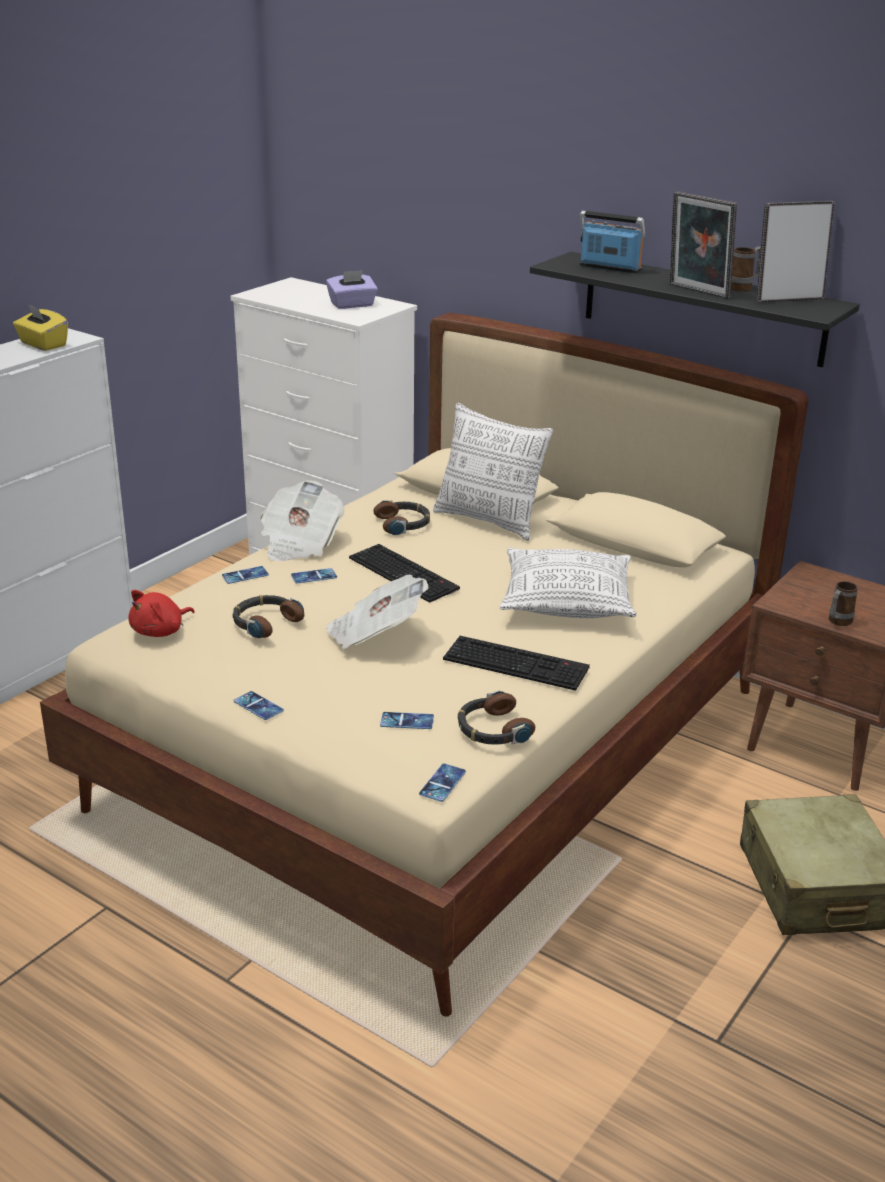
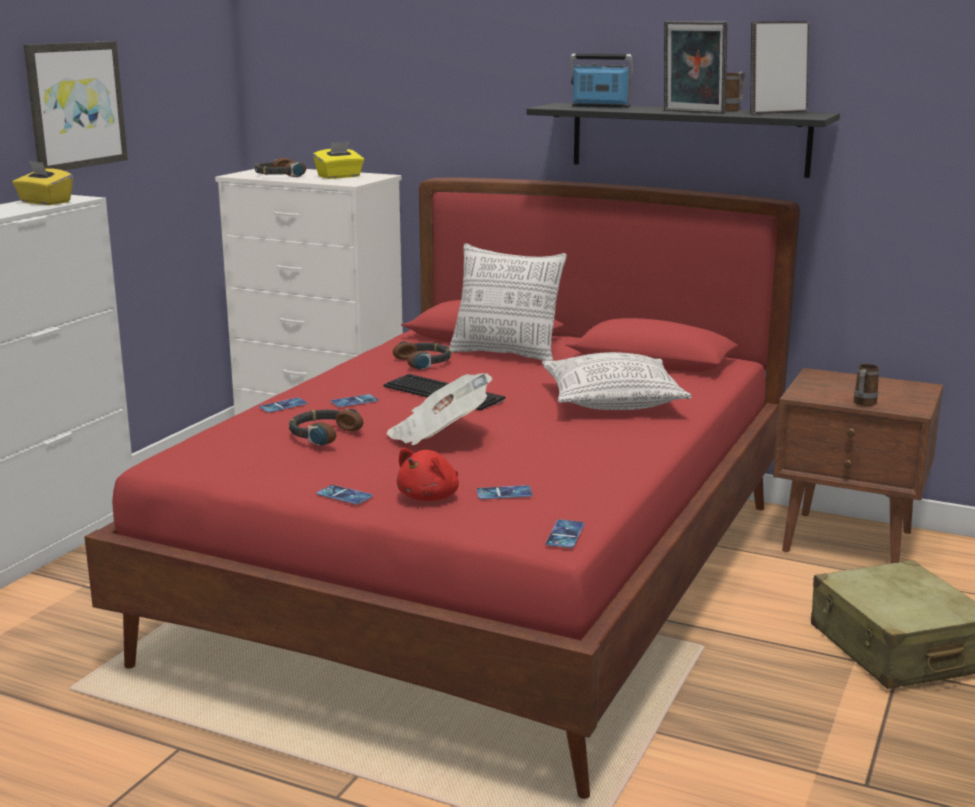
camera: 10 degrees left, 10 degrees down
beige bed [40,313,808,1016] -> red bed [84,177,800,799]
red plush toy [128,590,195,637] -> red plush toy moved to [396,448,459,501]
newspaper [260,480,344,561] -> none
purple tissue box [326,270,378,309] -> yellow tissue box [313,142,364,179]
keyboard [443,636,590,691] -> none
headphones [458,690,535,745] -> headphones moved to [255,158,306,177]
none -> picture [24,41,128,171]

